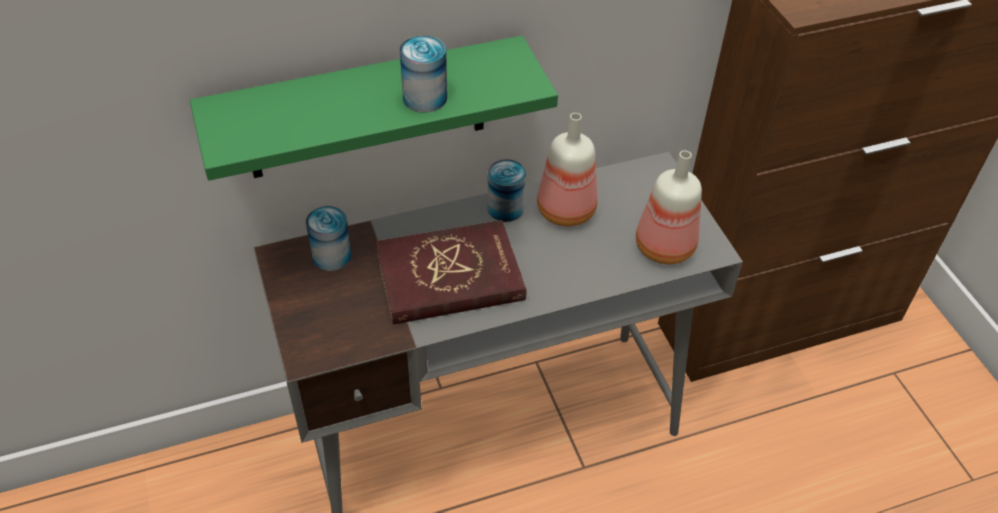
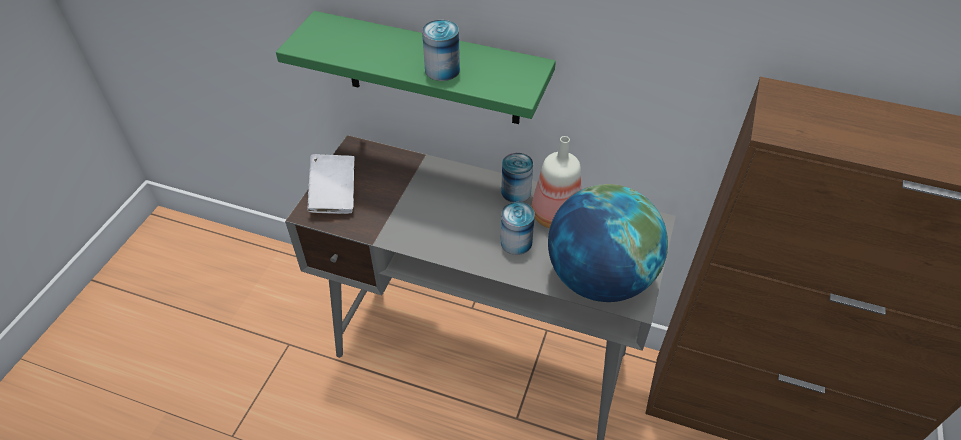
camera: 40 degrees right, 0 degrees up
can [306,206,351,271] -> can moved to [501,202,535,255]
red book [375,220,526,325] -> none
bottle [636,150,702,264] -> globe [548,184,668,302]
none -> white book [307,154,354,214]

